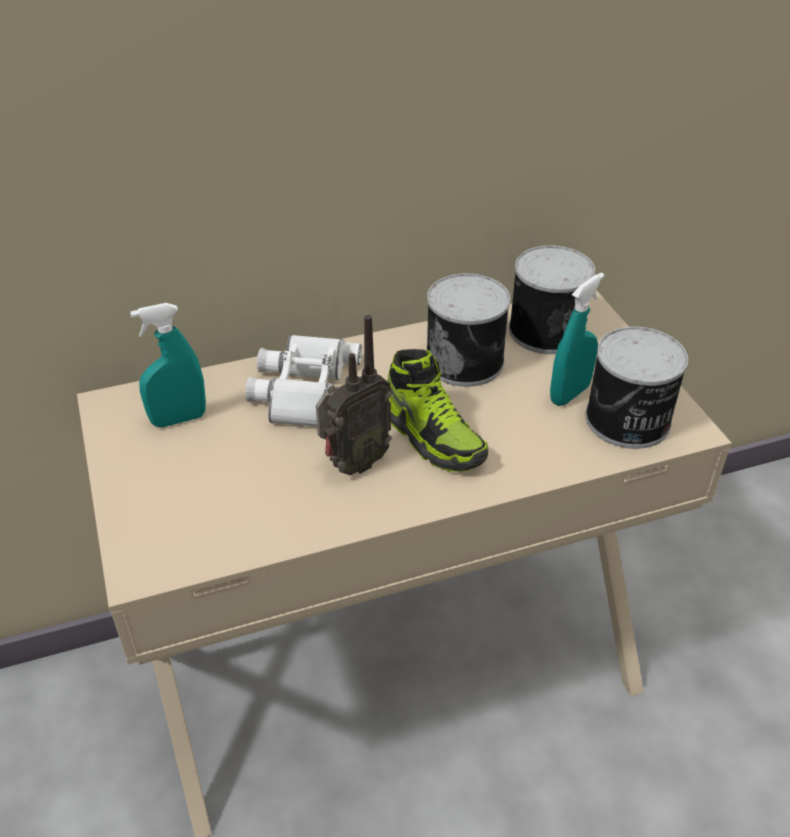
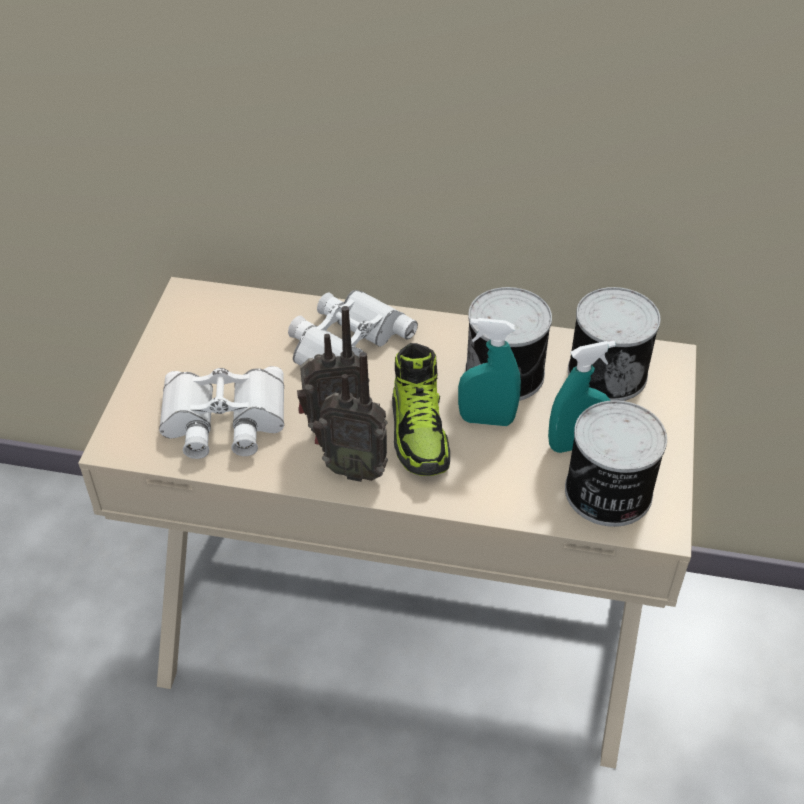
camera: 30 degrees right, 5 degrees up
turquoise spray bottle [130,303,206,427] -> turquoise spray bottle moved to [458,318,521,426]
none -> white binoculars [159,366,284,459]
none -> radio [313,352,388,482]

